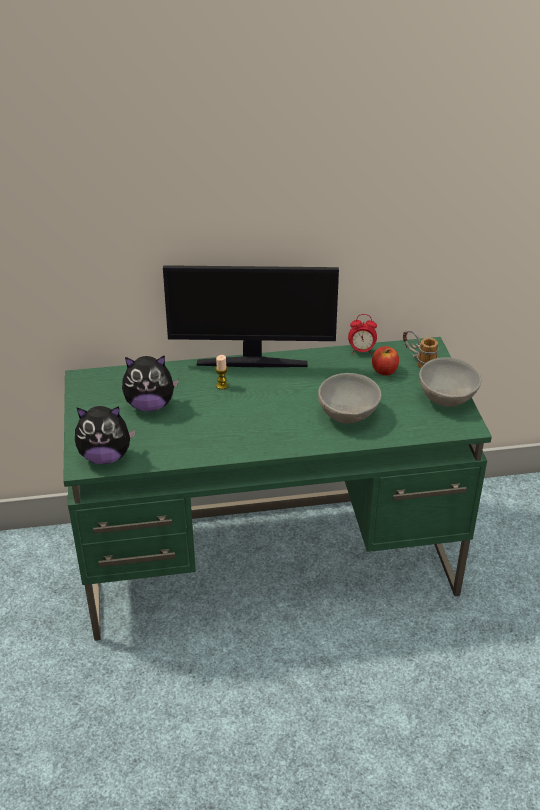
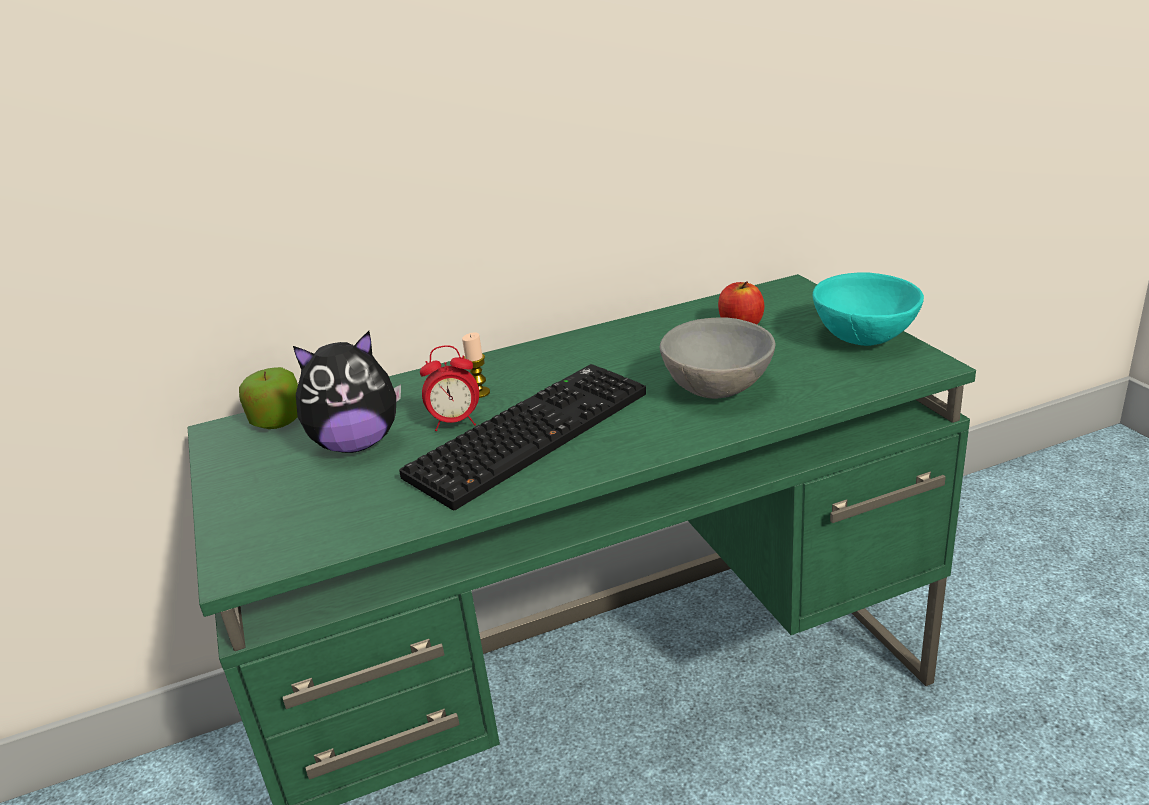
camera: 10 degrees left, 10 degrees down
plush toy [75,406,136,464] -> none
monitor [163,265,339,367] -> none
alarm clock [348,314,377,355] -> alarm clock moved to [420,345,479,431]
mug [403,330,439,368] -> none
grey bowl [419,357,481,407] -> turquoise bowl [813,272,924,346]
none -> apple [239,367,298,429]
none -> keyboard [399,364,646,510]

